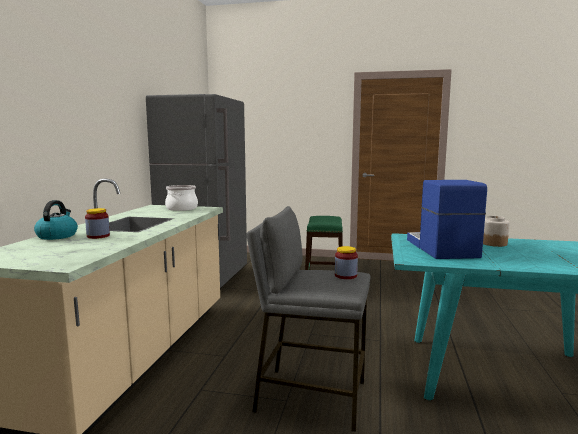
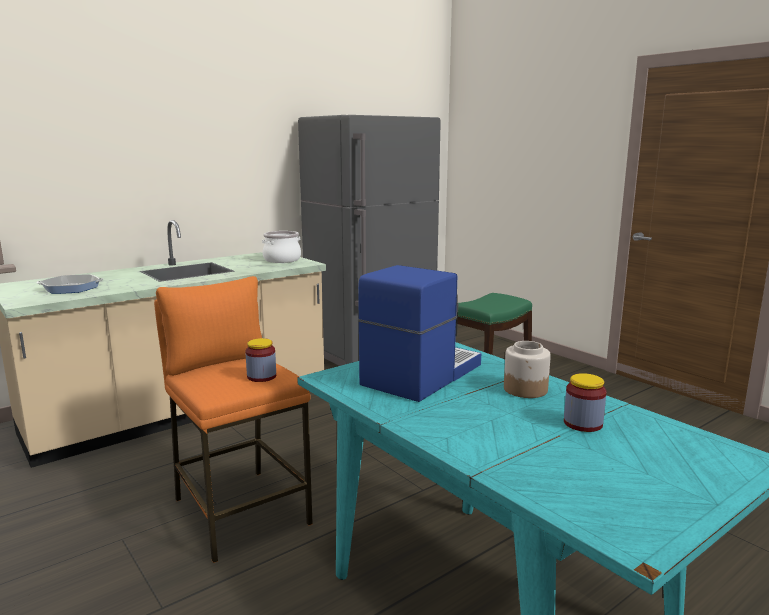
camera: 40 degrees right, 5 degrees up
kettle [34,200,78,240] -> none
jar [85,208,110,239] -> jar moved to [564,373,606,432]
grey stool [246,206,371,432] -> orange stool [154,276,313,563]
none -> frying pan [36,274,103,294]

